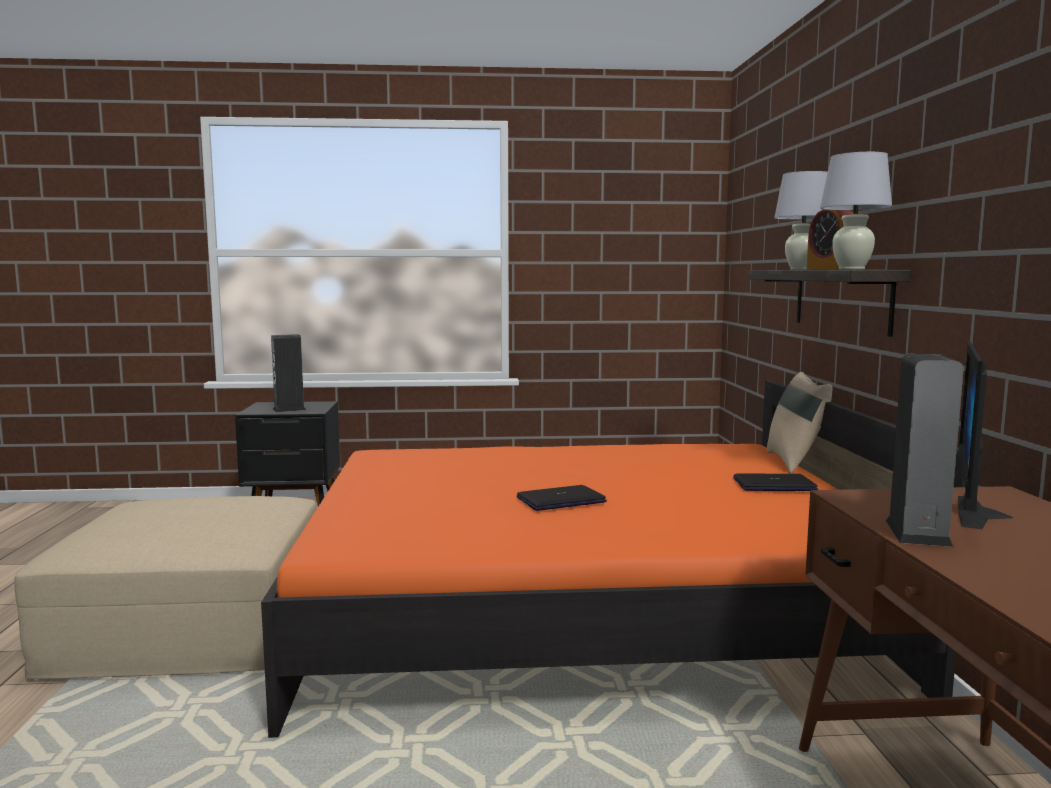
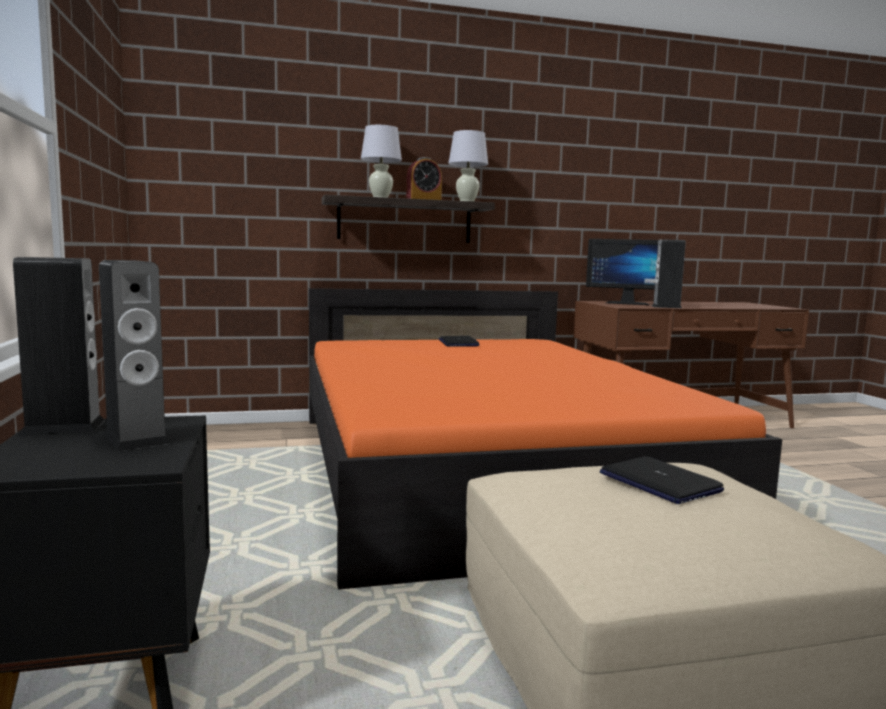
camera: 100 degrees left, 0 degrees up
laptop [517,485,607,511] -> laptop moved to [600,456,724,504]
beige pillow [767,372,832,473] -> none
none -> speaker [13,257,105,435]

